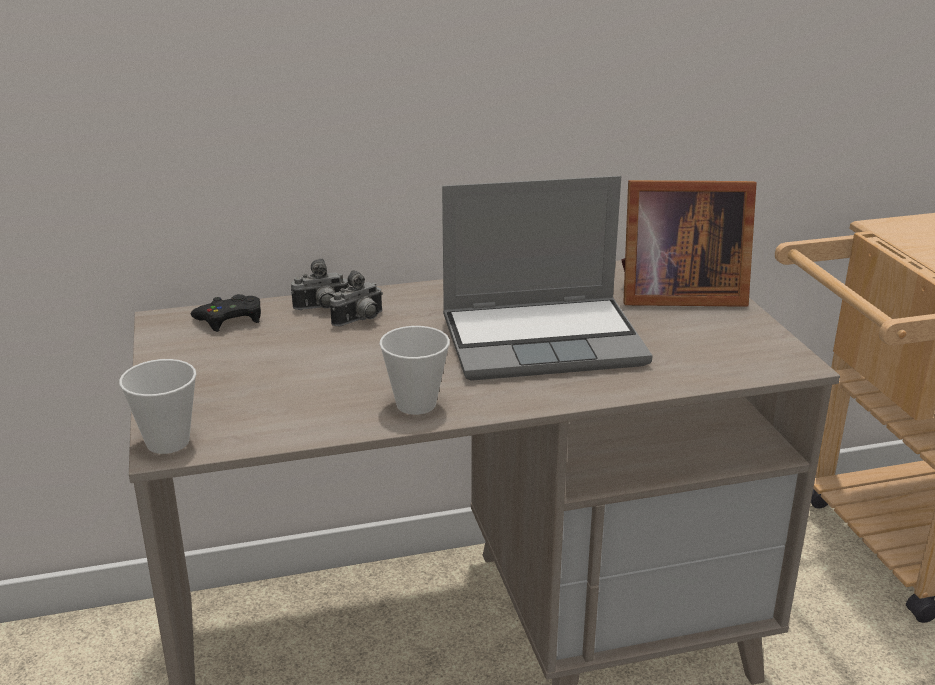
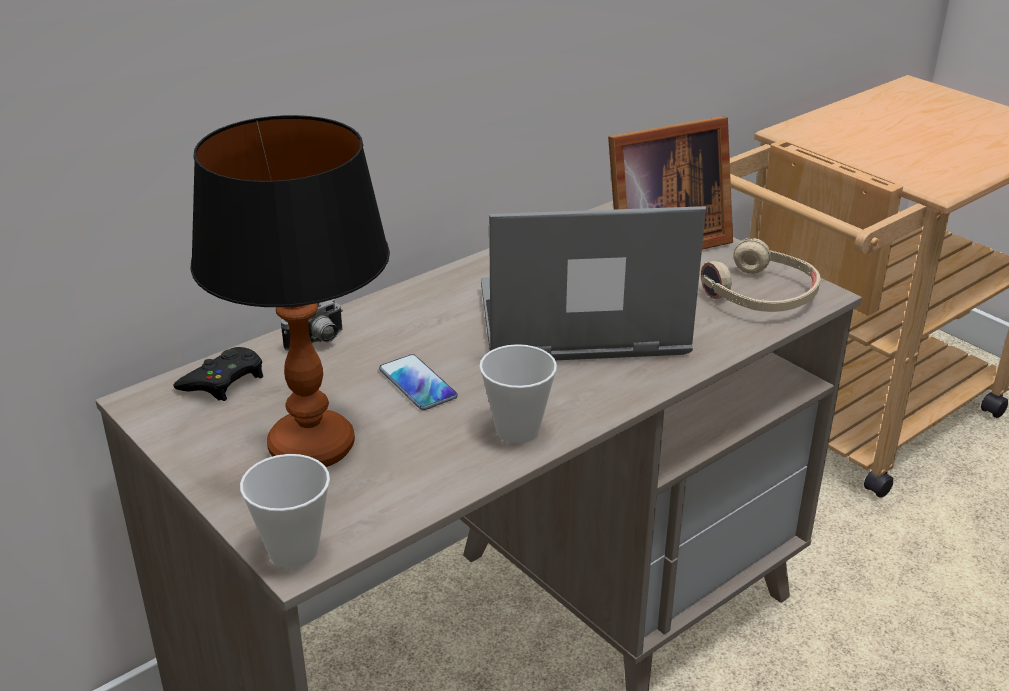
camera: 25 degrees left, 5 degrees up
camera [330,270,383,326] -> none
laptop [442,176,653,381] -> laptop turned 150 degrees counterclockwise [481,206,706,360]
none -> table lamp [190,115,390,467]
none -> phone [379,354,458,410]
none -> beige headphones [701,238,820,312]

